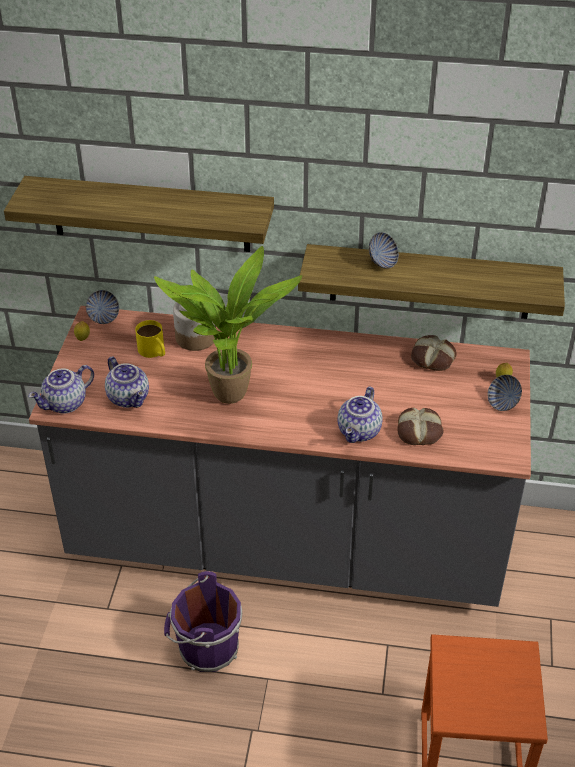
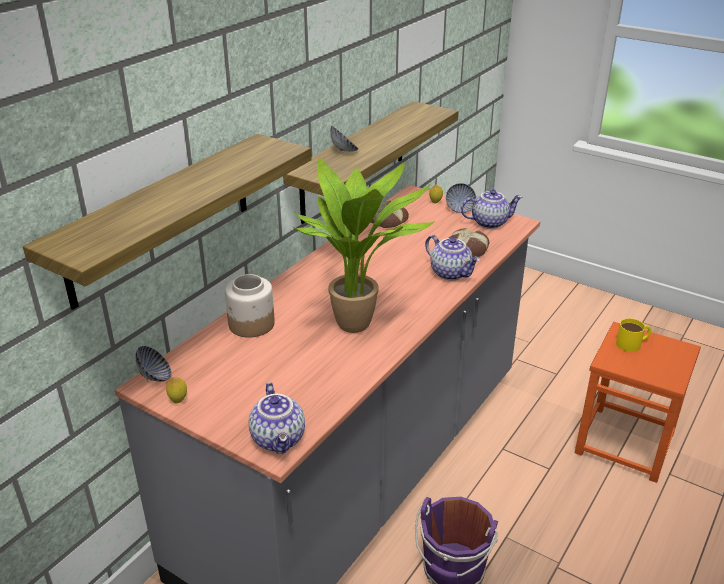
camera: 65 degrees left, 10 degrees down
teapot [105,357,149,408] -> teapot moved to [461,189,522,229]
yellow mug [135,320,165,358] -> yellow mug moved to [616,318,651,352]

